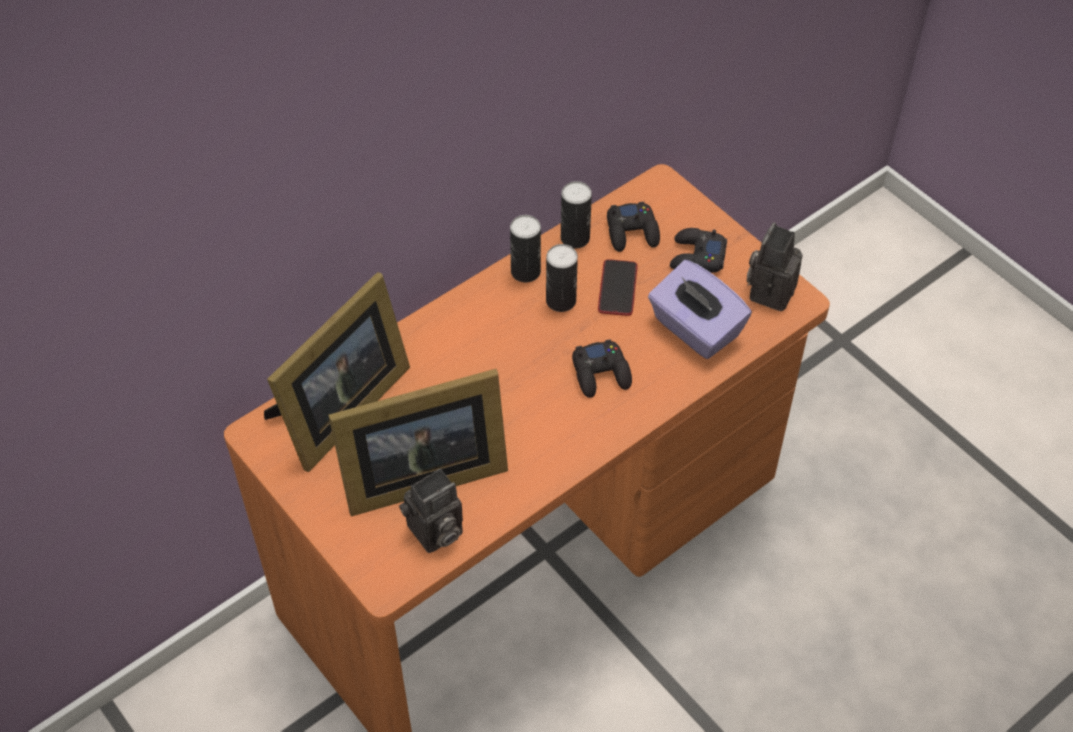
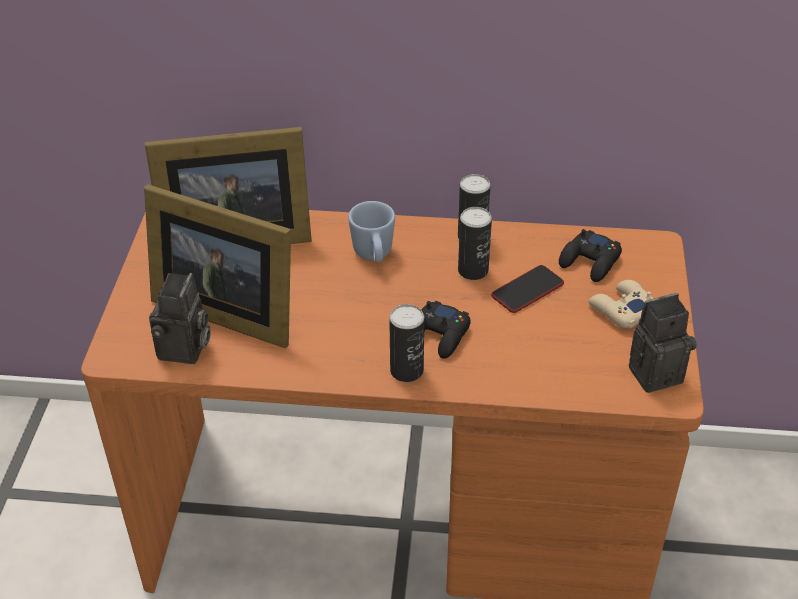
camera: 45 degrees right, 10 degrees down
camera [399,469,463,553] -> camera turned 90 degrees counterclockwise [149,273,211,364]
can [561,181,592,248] -> can moved to [389,304,424,382]
purple tissue box [648,260,752,359] -> none
black game controller [670,228,727,273] -> beige game controller [589,280,654,328]
none -> blue mug [348,201,395,262]

